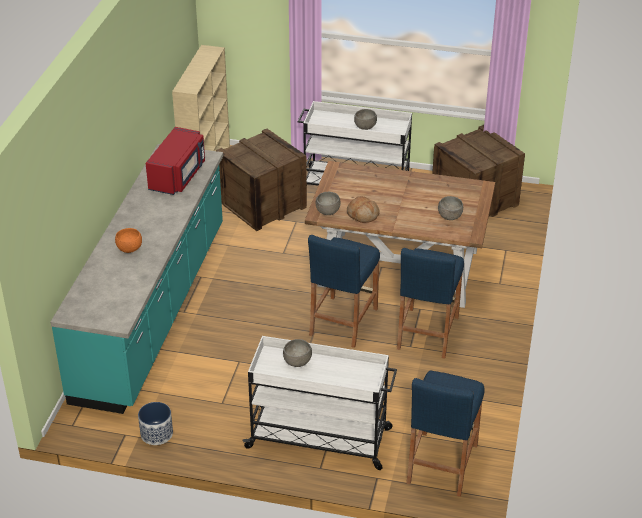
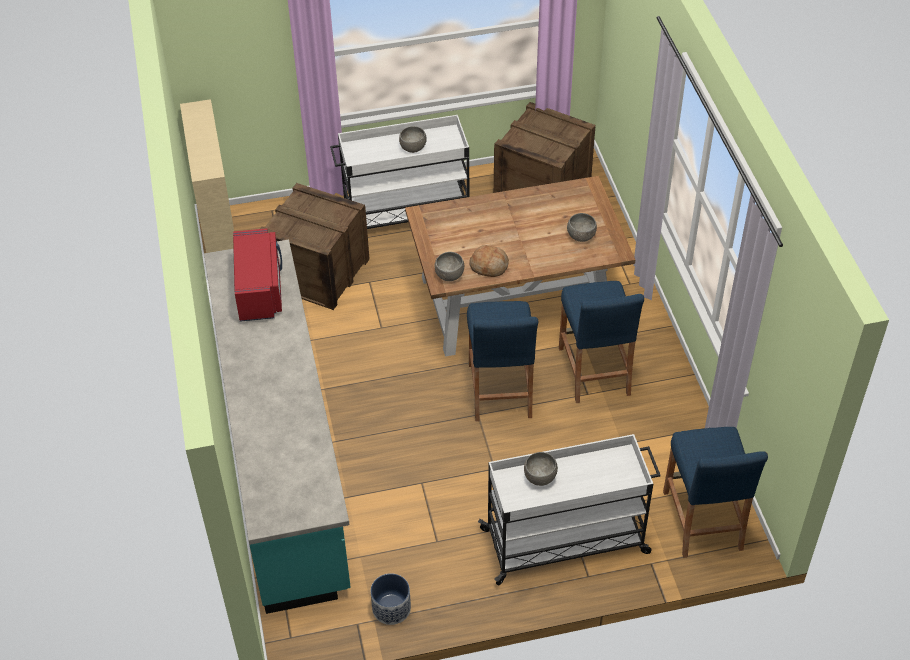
camera: 25 degrees left, 10 degrees up
orange bowl [115,228,142,253] -> none

